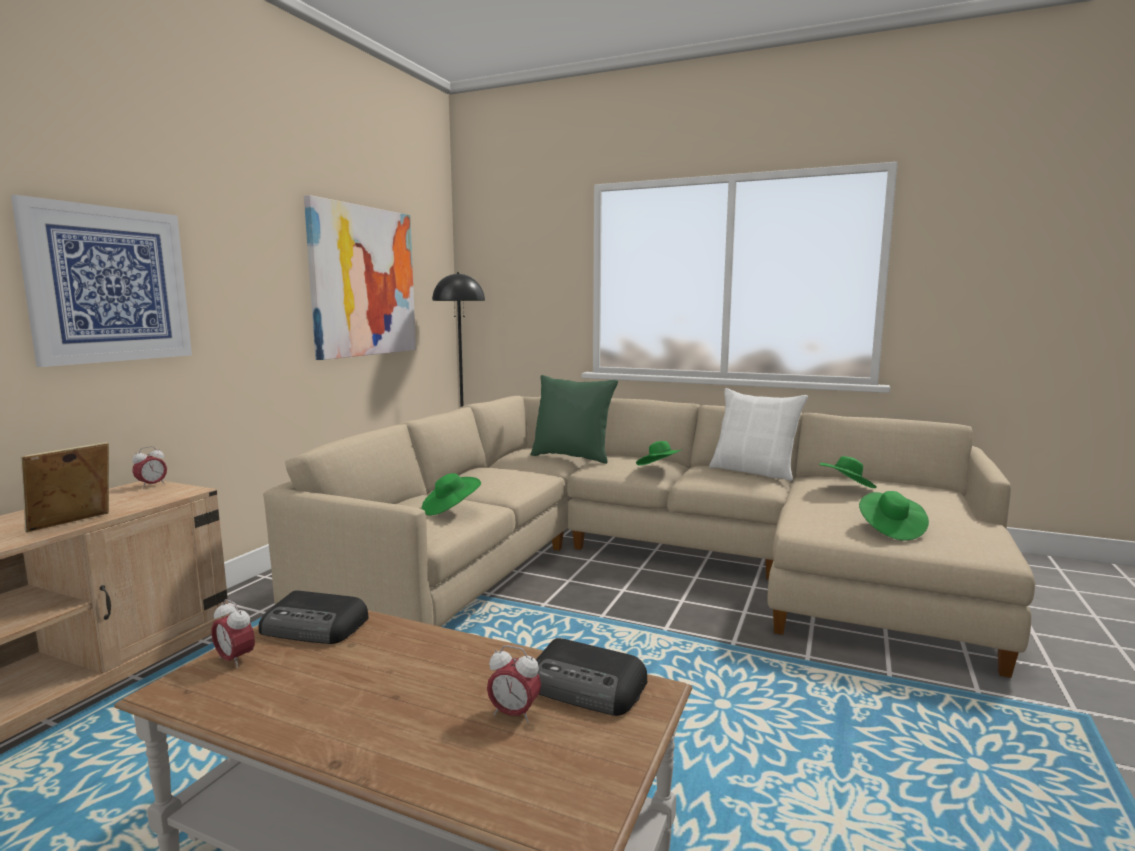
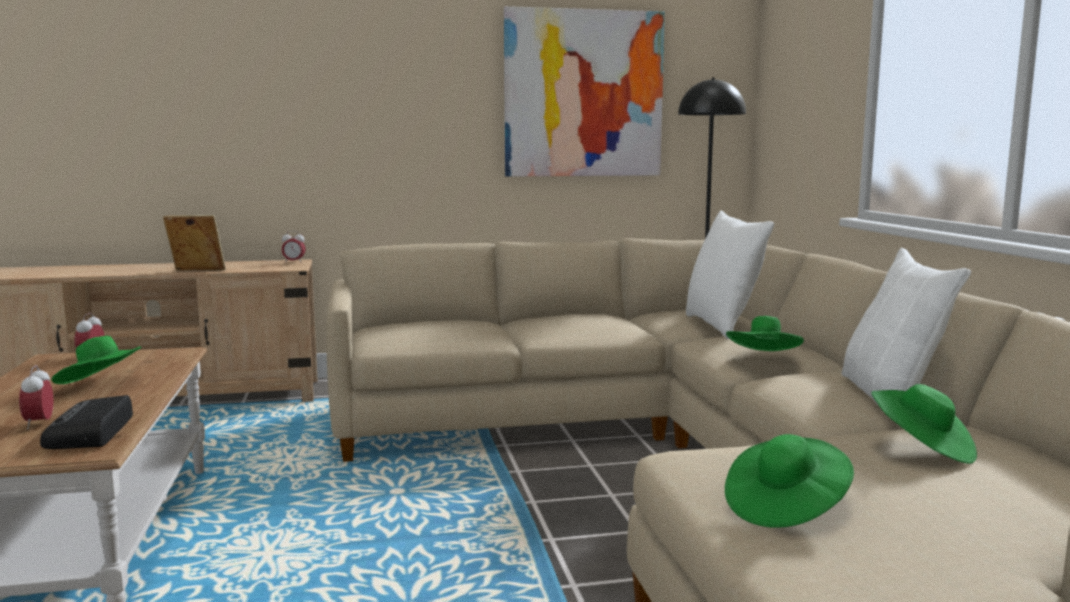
camera: 55 degrees right, 0 degrees up
picture [11,195,192,367] -> none
radio [259,590,369,644] -> none
green hat [422,473,481,516] -> green hat moved to [52,336,142,384]
green pillow [530,375,618,464] -> white pillow [686,211,774,339]

